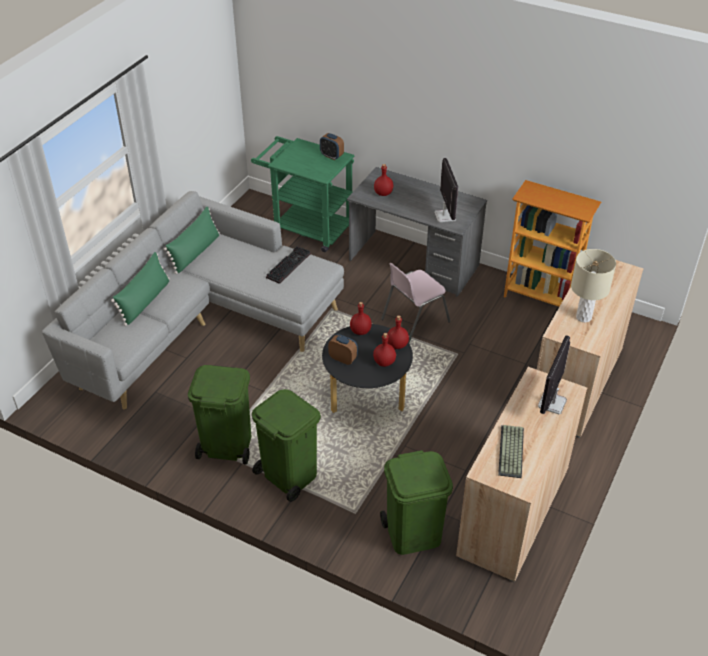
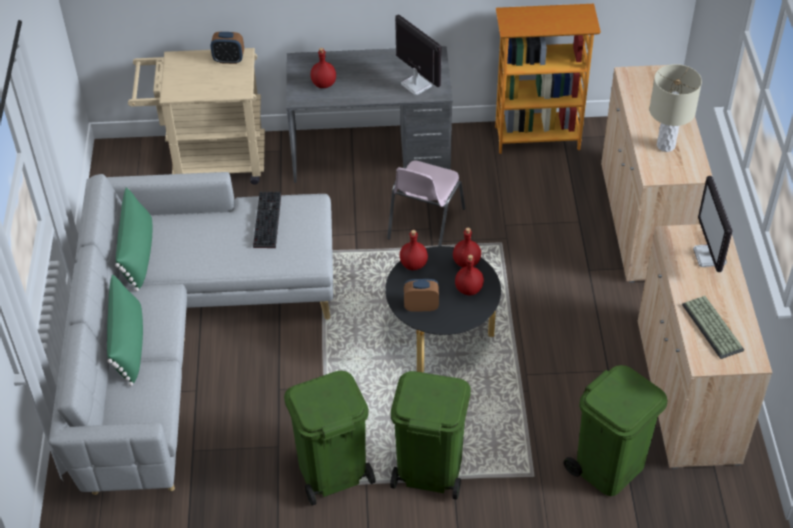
camera: 30 degrees left, 5 degrees up
green cart [251,136,355,252] -> beige cart [128,48,265,185]

